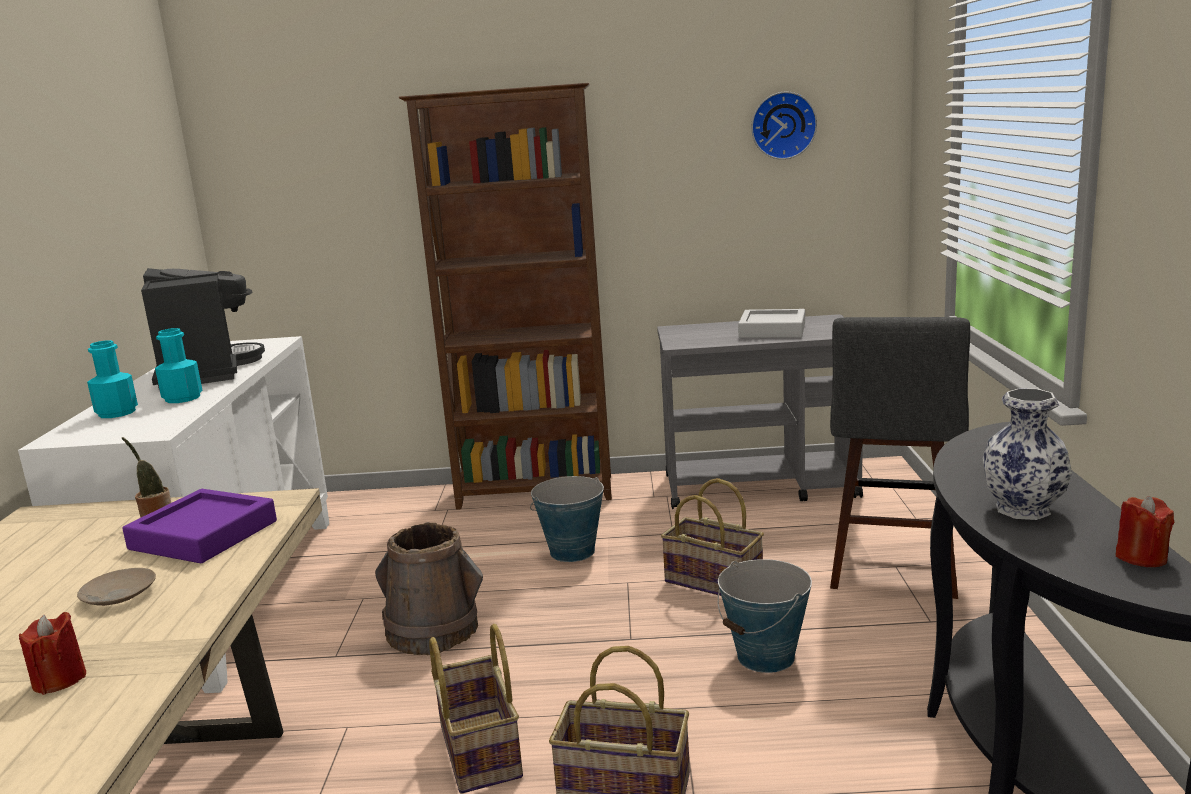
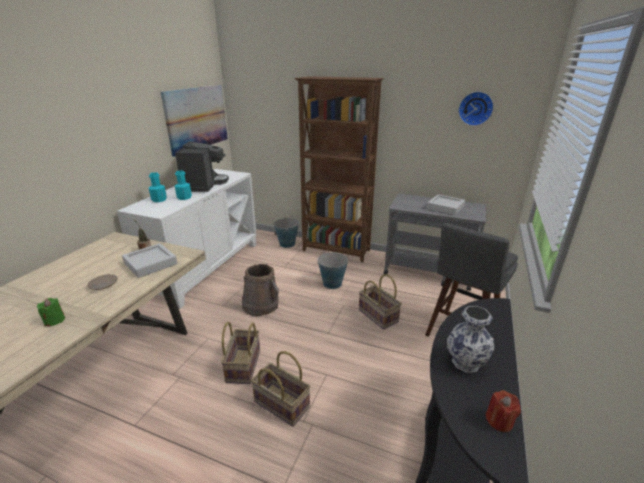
camera: 20 degrees right, 10 degrees up
red candle [19,612,86,695] -> green candle [37,298,65,326]
purple tray [122,489,277,563] -> grey tray [122,243,177,278]
bucket [718,559,812,673] -> bucket moved to [274,217,299,248]
none -> picture [160,85,228,157]

